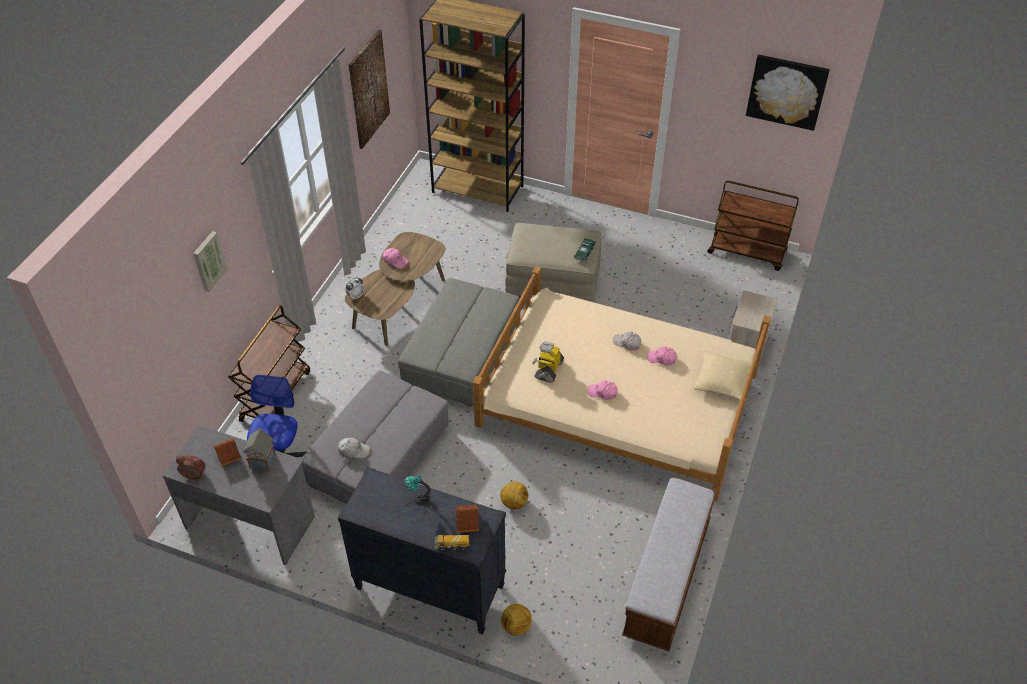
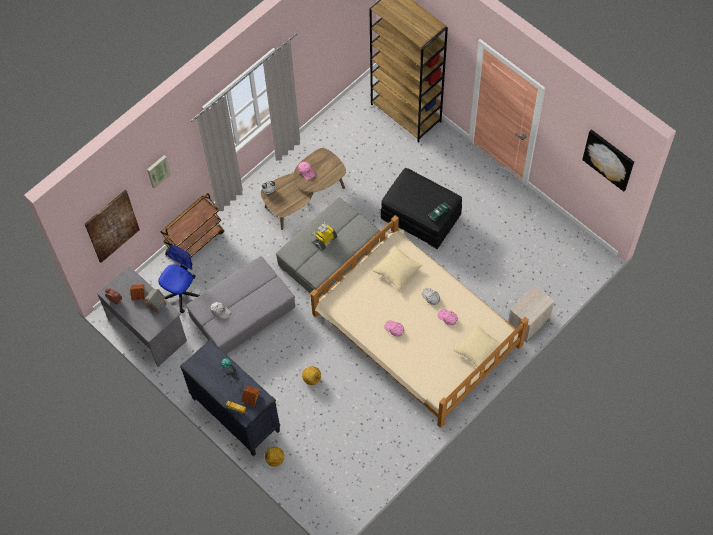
camera: 25 degrees right, 15 degrees up
picture [349,29,390,149] -> picture moved to [85,190,140,263]
beige ottoman [505,223,601,302] -> black ottoman [381,168,462,249]
toy robot [532,341,564,383] -> toy robot moved to [311,222,338,251]
bench [622,476,717,651] -> none
brown cart [707,181,799,271] -> none
none -> beige pillow [373,246,422,290]

